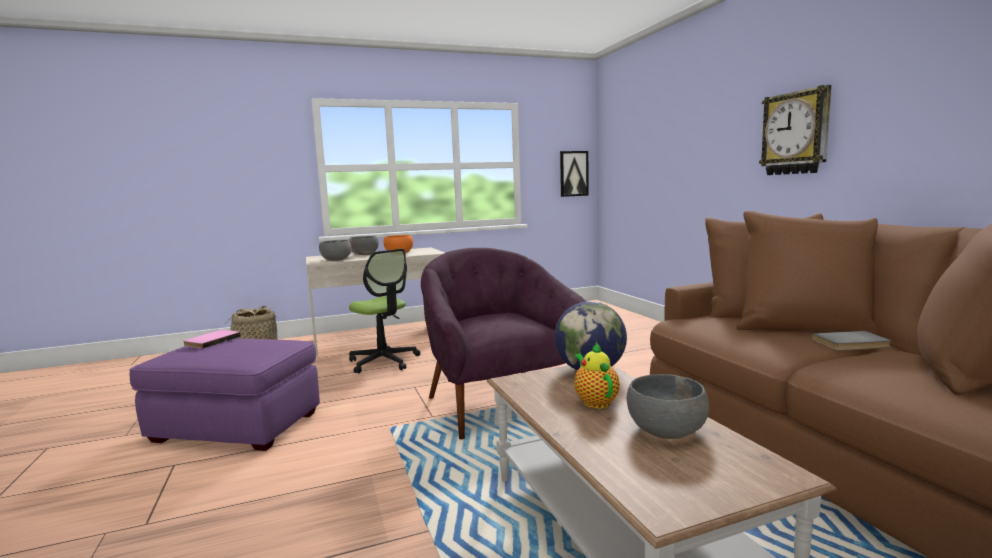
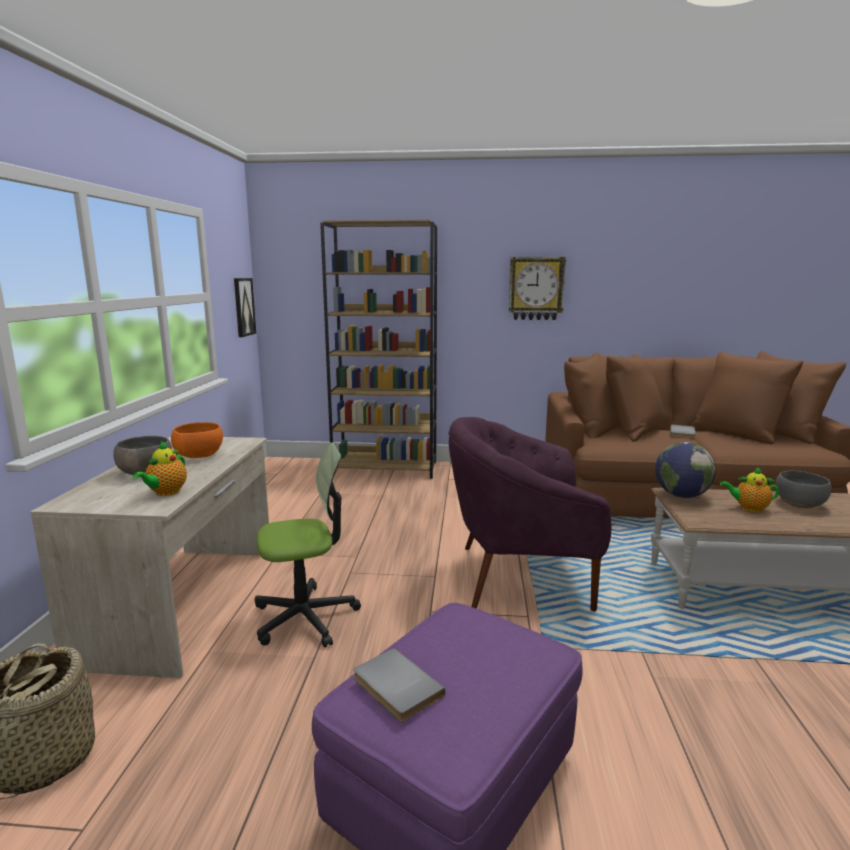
camera: 65 degrees left, 5 degrees up
pink book [184,330,241,349] -> grey book [353,648,445,722]
grey bowl [319,240,352,261] -> teapot [132,441,187,496]
none -> brown bookcase [320,220,437,479]

